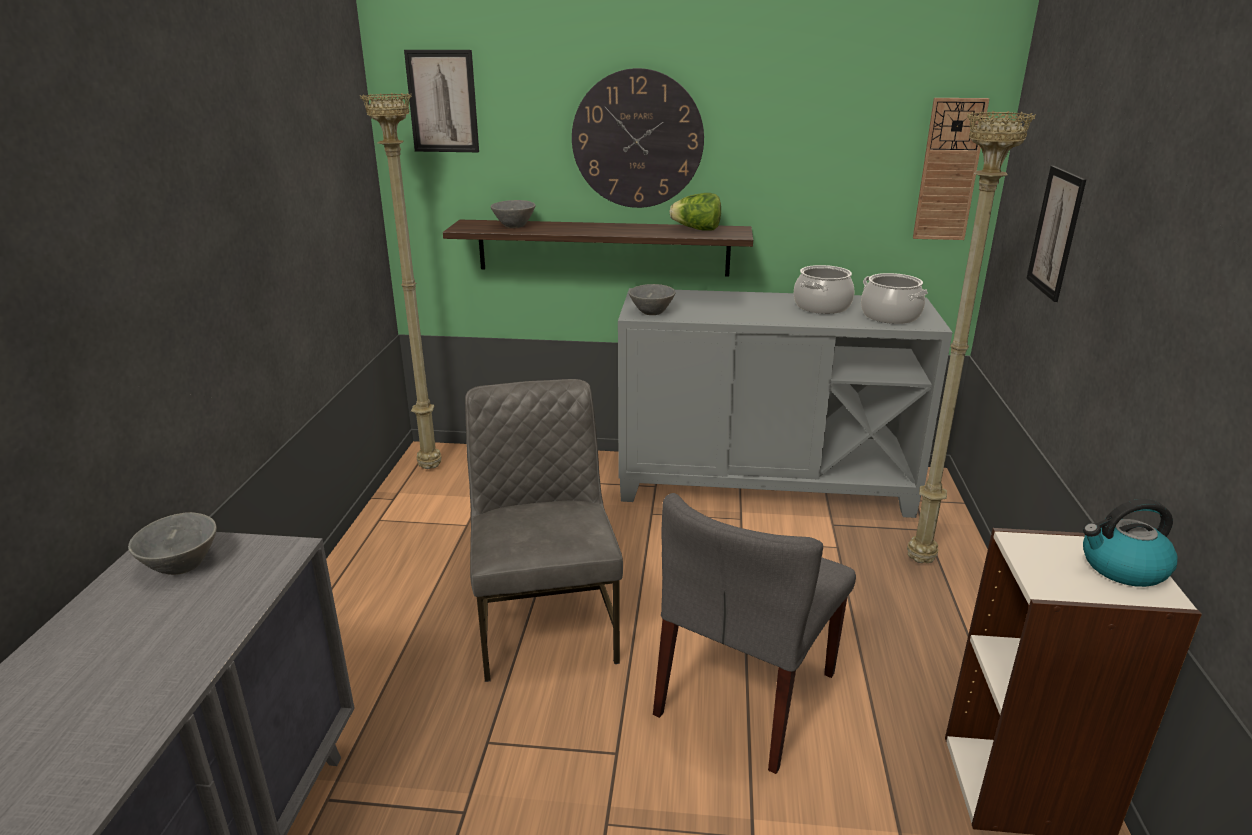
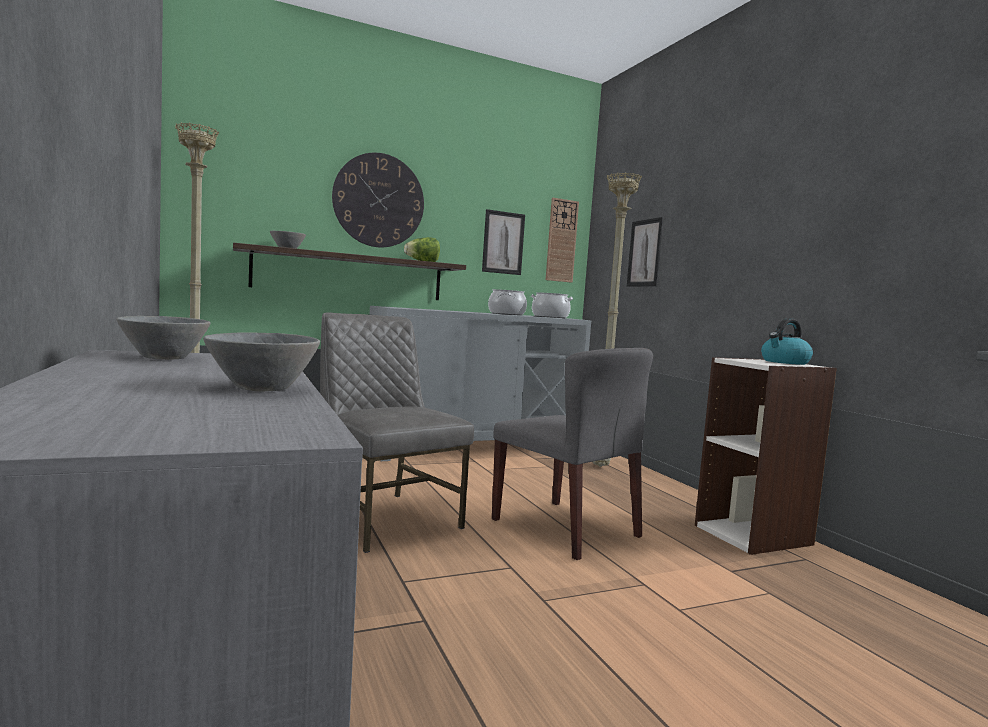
camera: 30 degrees left, 20 degrees down
picture [404,50,479,152] -> picture moved to [482,209,525,275]
grey bowl [629,284,675,315] -> grey bowl moved to [203,332,320,392]
grey chair [653,493,856,774] -> grey chair turned 45 degrees counterclockwise [492,348,653,560]

